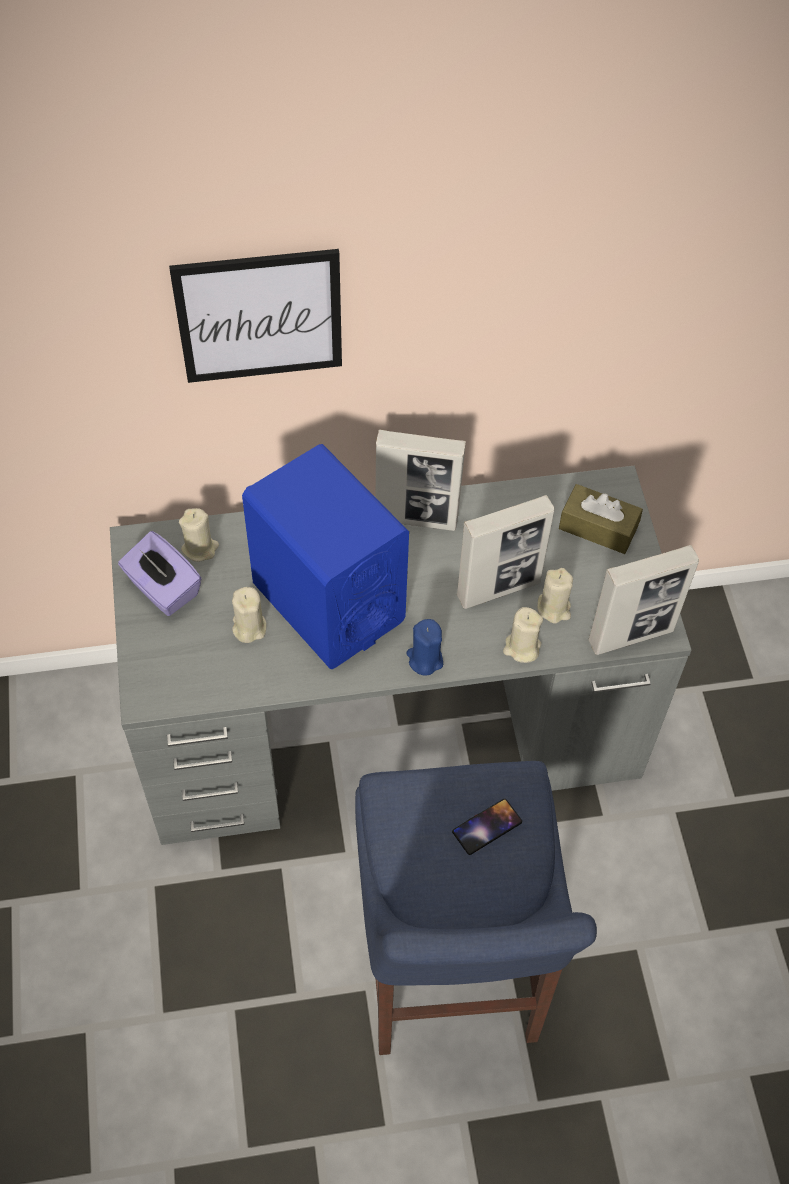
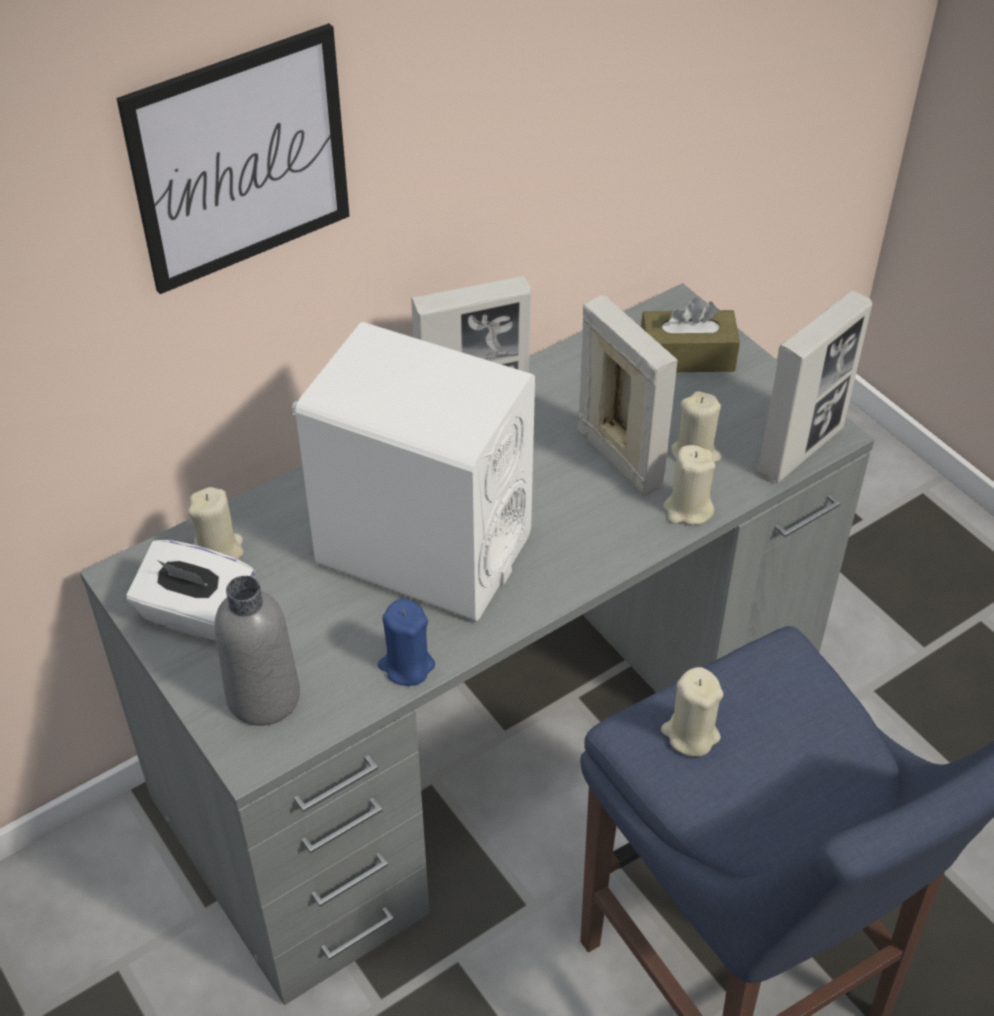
camera: 25 degrees left, 10 degrees down
purple tissue box [118,531,202,616] -> white tissue box [127,540,255,642]
beige candle [232,587,266,643] -> beige candle moved to [661,667,724,757]
blue speaker [242,444,409,669] -> white speaker [292,322,535,621]
blue candle [406,619,443,675] -> blue candle moved to [378,598,435,686]
phone [452,799,522,855] -> none
picture frame [457,495,554,609] -> picture frame turned 75 degrees counterclockwise [577,295,678,496]
none -> grey bottle [215,576,300,726]

